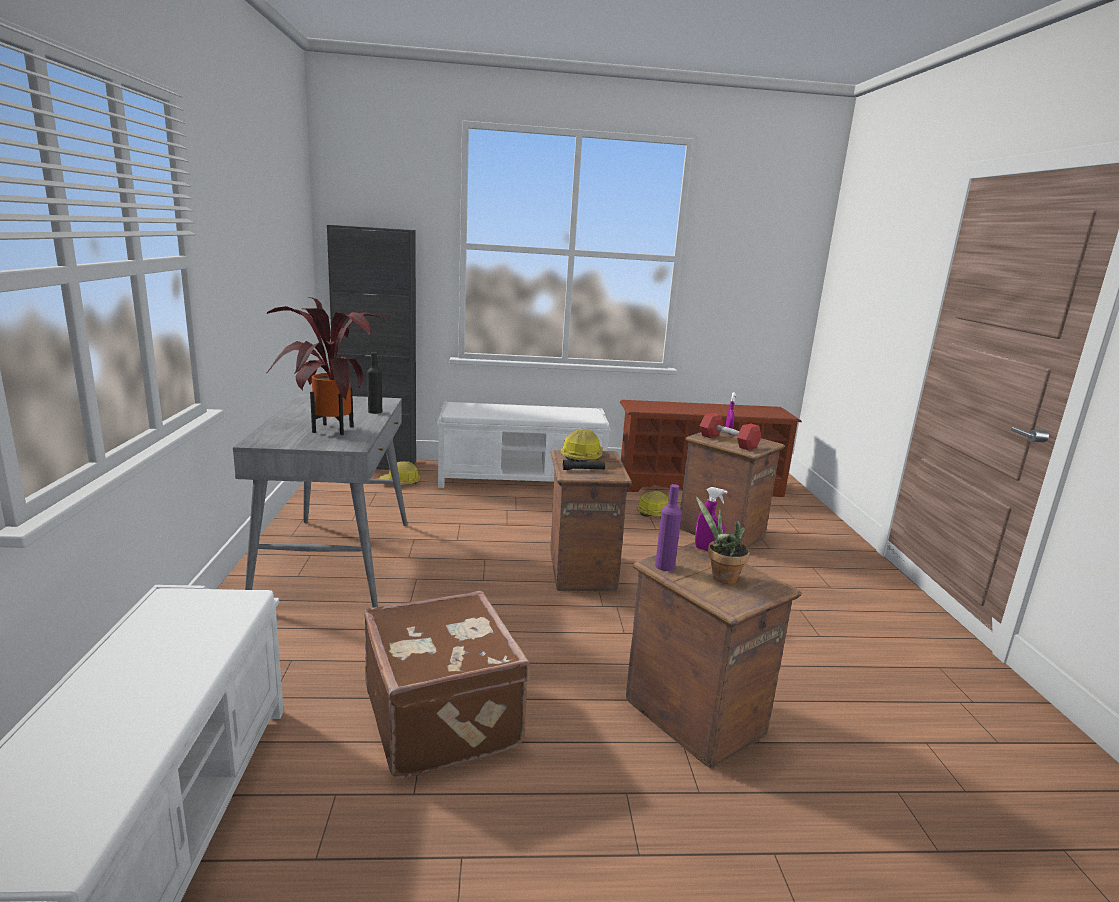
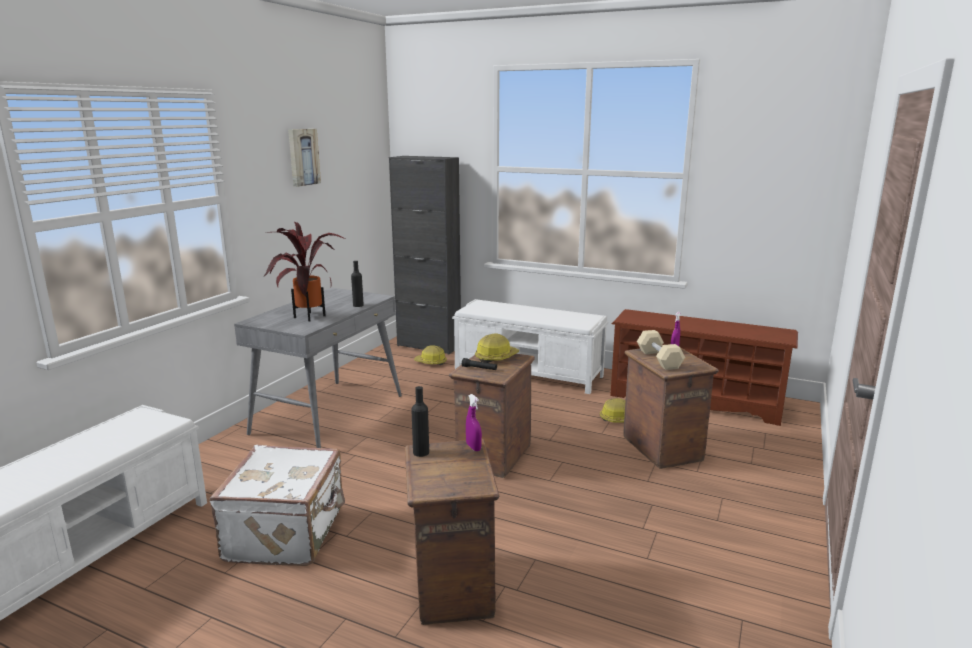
camera: 30 degrees right, 0 degrees up
brown suitcase [364,591,530,779] -> white suitcase [209,445,345,566]
purple bottle [655,484,682,571] -> black bottle [411,386,429,457]
potted plant [696,496,750,584] -> none
red dumbbell [700,413,761,450] -> beige dumbbell [637,330,685,370]
none -> picture [288,129,321,187]

